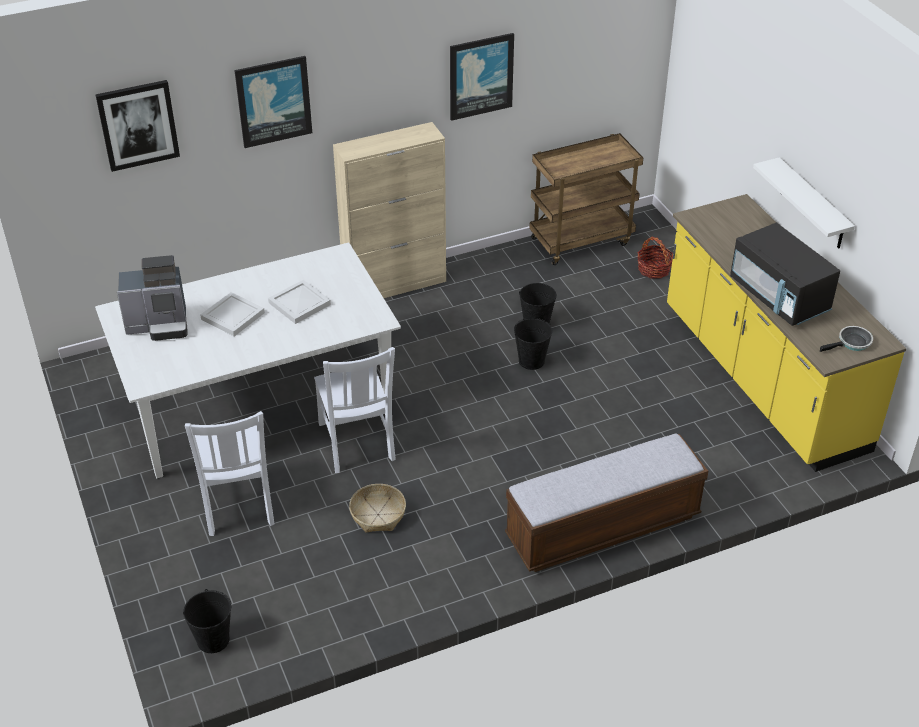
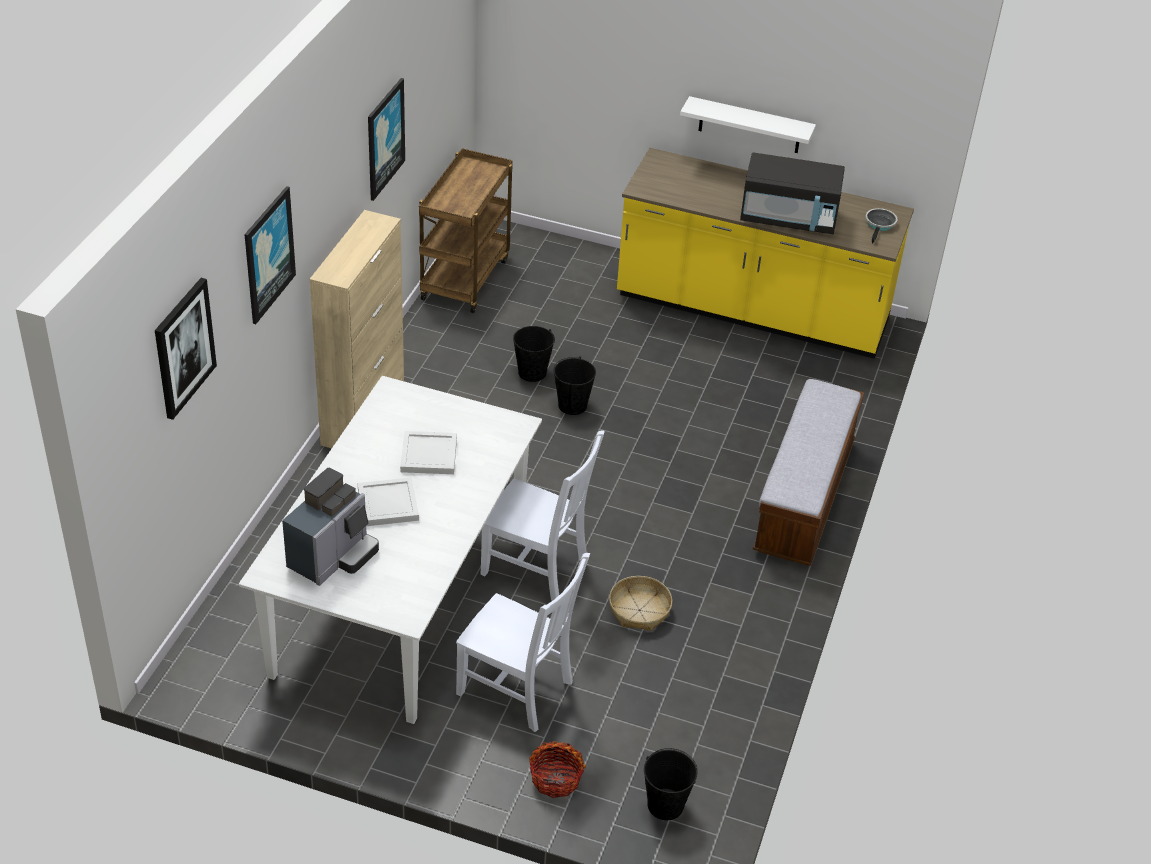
camera: 50 degrees left, 0 degrees up
basket [637,236,673,279] -> basket moved to [529,741,586,798]

